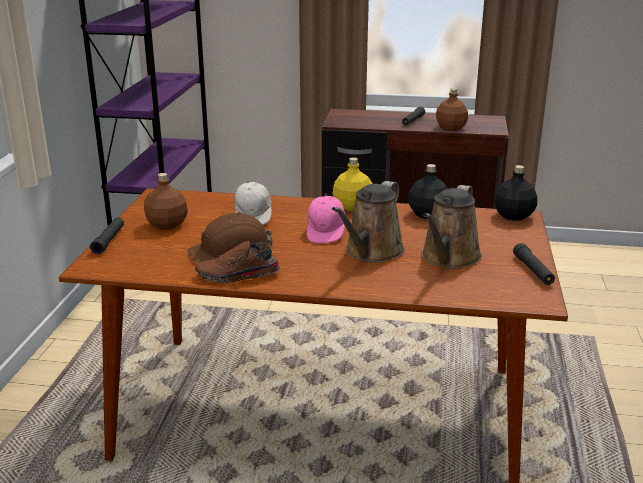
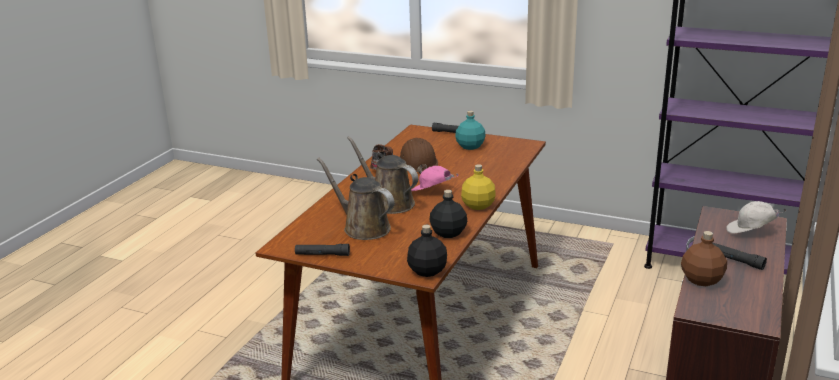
camera: 105 degrees right, 0 degrees up
brown bottle [144,173,188,230] -> turquoise bottle [455,111,486,150]
white cap [234,181,272,225] -> white cap moved to [726,201,787,233]

